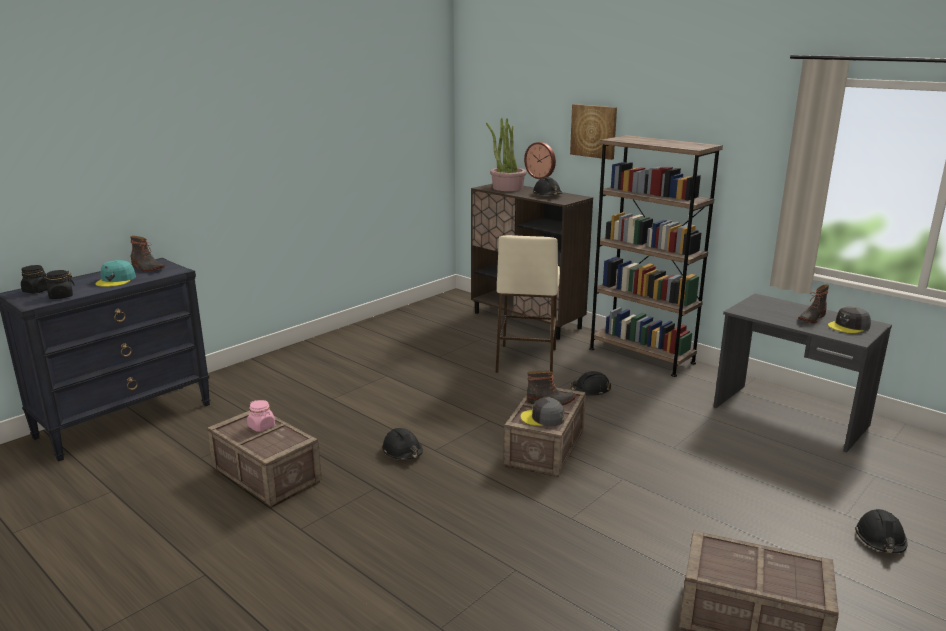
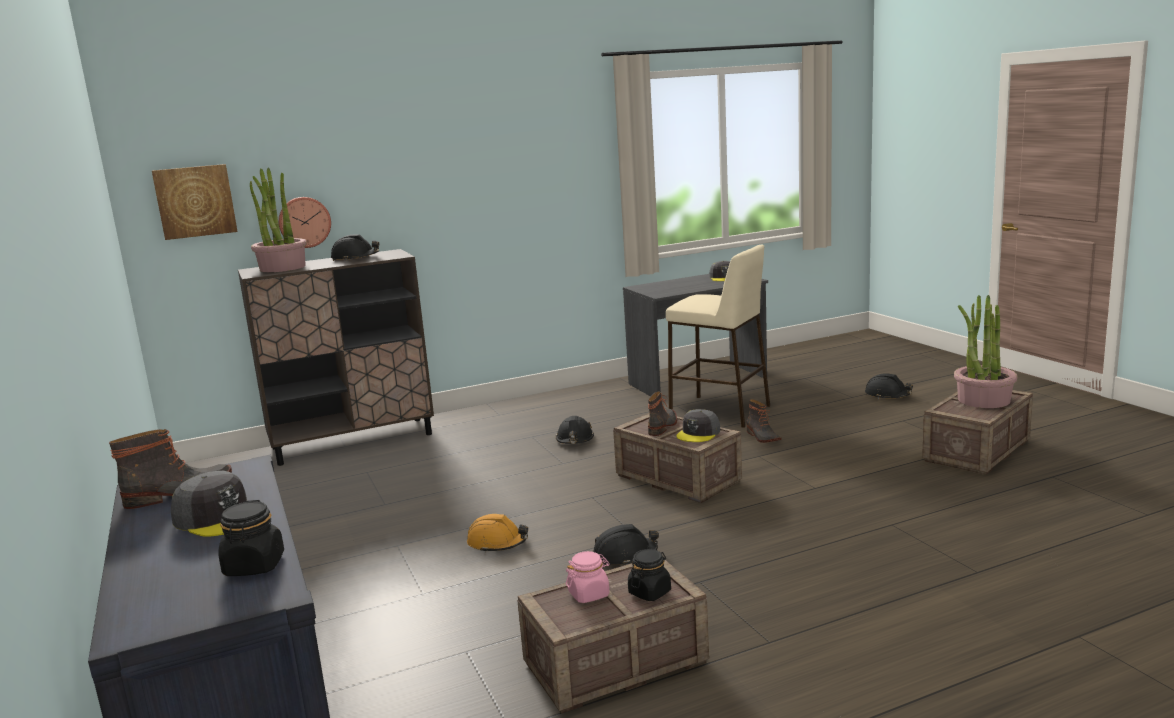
camera: 65 degrees left, 5 degrees down
black jar [21,265,48,293] -> black jar moved to [628,549,671,601]
turquoise cap [95,260,136,287] -> grey cap [171,471,247,537]
beige stool [496,235,560,373] -> beige stool moved to [666,245,770,428]
picture [570,104,617,160] -> picture moved to [152,164,238,240]
brown bookcase [589,135,723,377] -> none
boot [798,285,829,324] -> boot moved to [747,399,782,443]
none -> orange hard hat [467,514,528,553]
none -> potted plant [954,295,1017,408]

